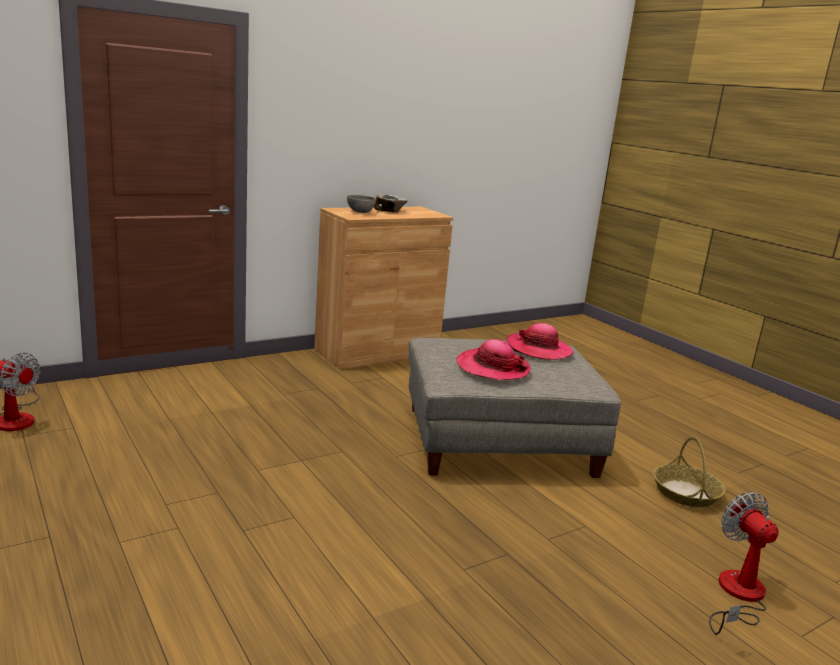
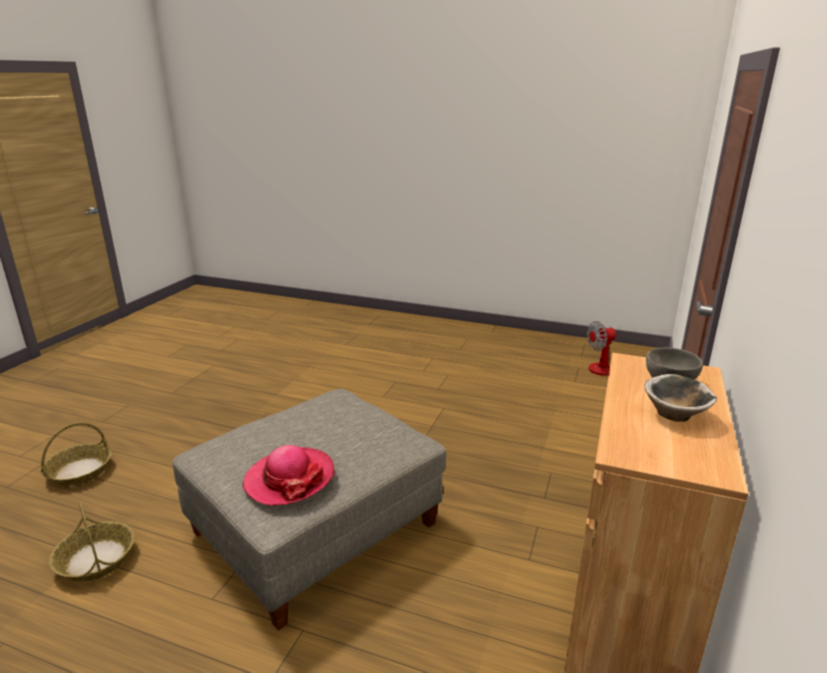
camera: 145 degrees right, 5 degrees up
hat [456,339,531,380] -> none
fan [709,492,779,635] -> basket [41,423,111,486]

